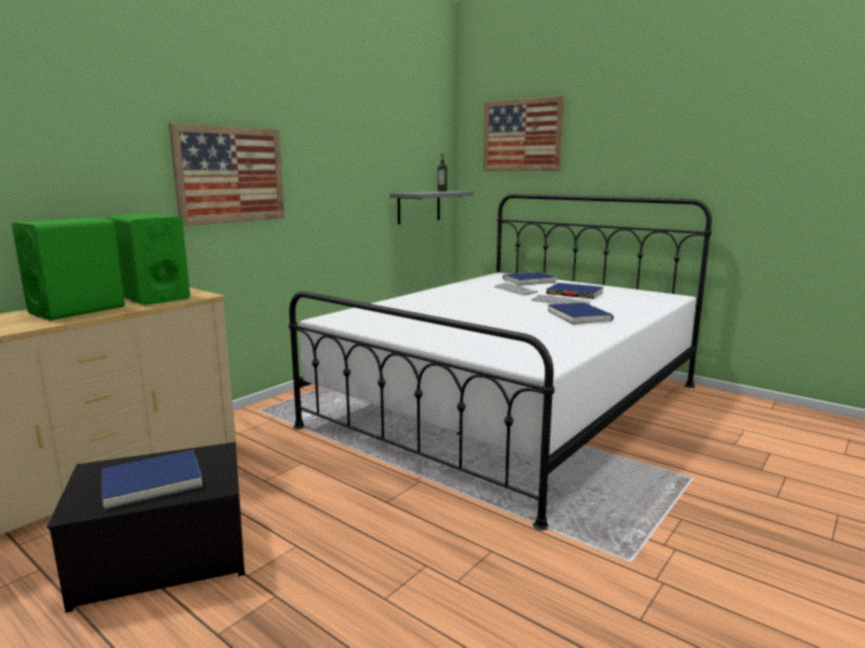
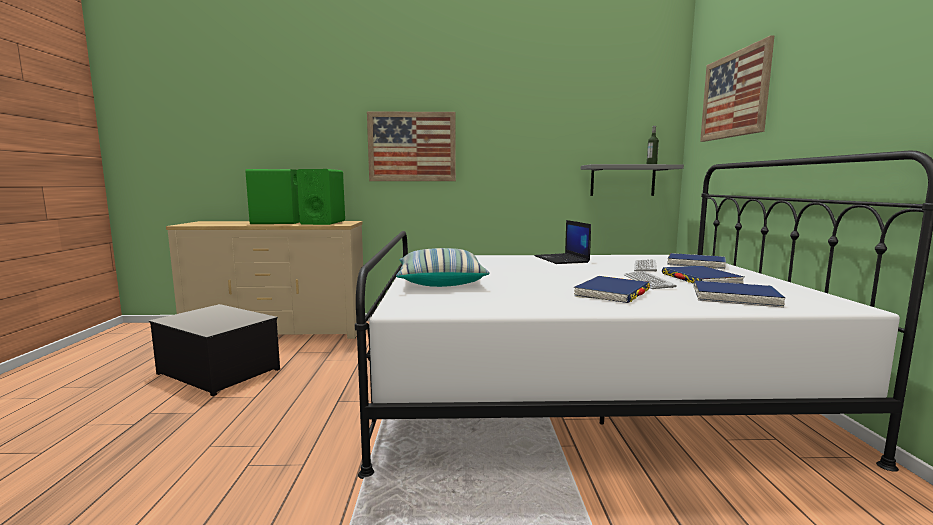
camera: 50 degrees right, 5 degrees down
blue book [102,450,202,509] -> blue book moved to [694,281,785,308]
none -> pillow [396,248,490,287]
none -> laptop [534,220,591,264]

